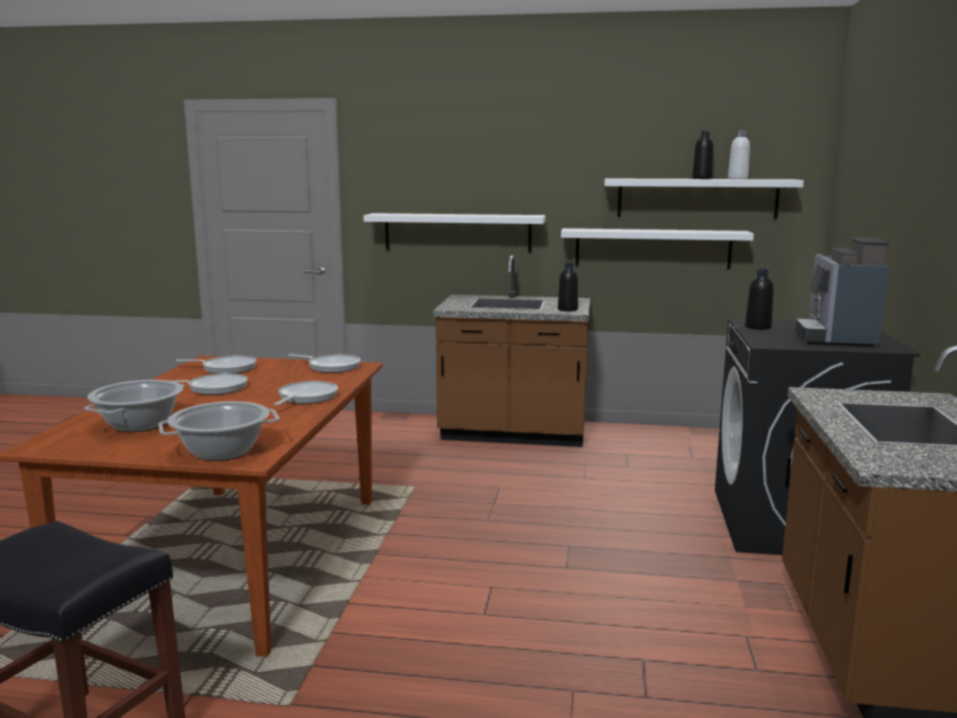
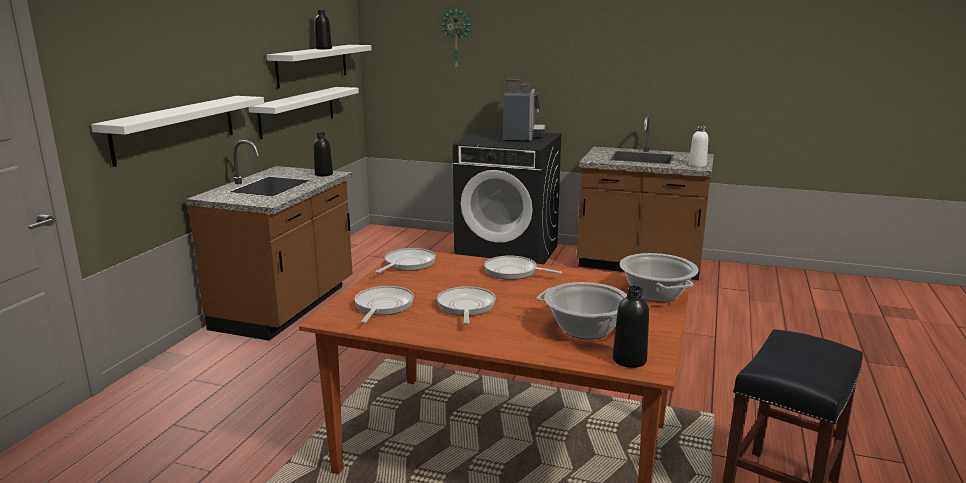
camera: 80 degrees left, 5 degrees up
white bottle [728,131,750,179] -> white bottle moved to [689,125,708,167]
black bottle [745,268,774,330] -> black bottle moved to [613,286,649,368]
coffee machine [795,238,889,347] -> coffee machine turned 105 degrees counterclockwise [503,77,545,142]
none -> wall clock [441,8,471,70]

